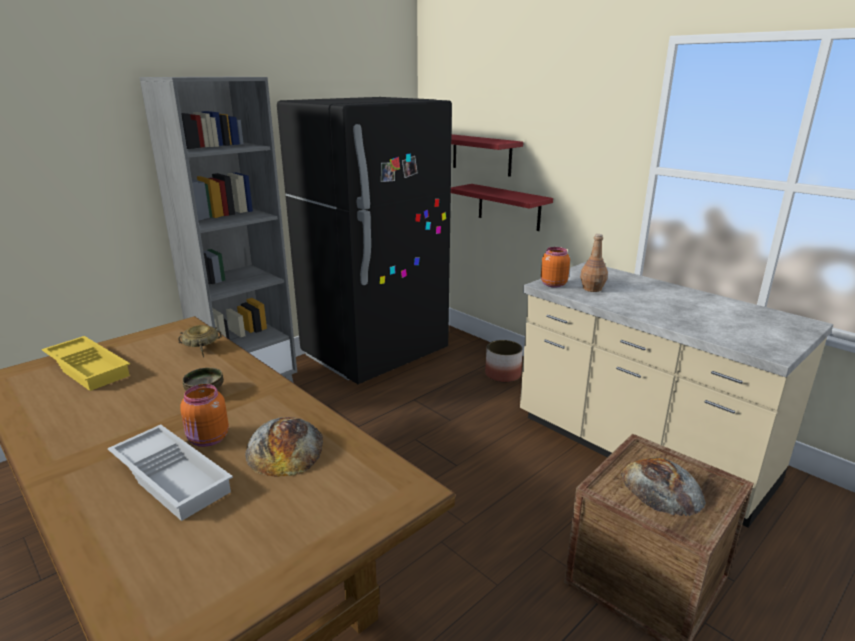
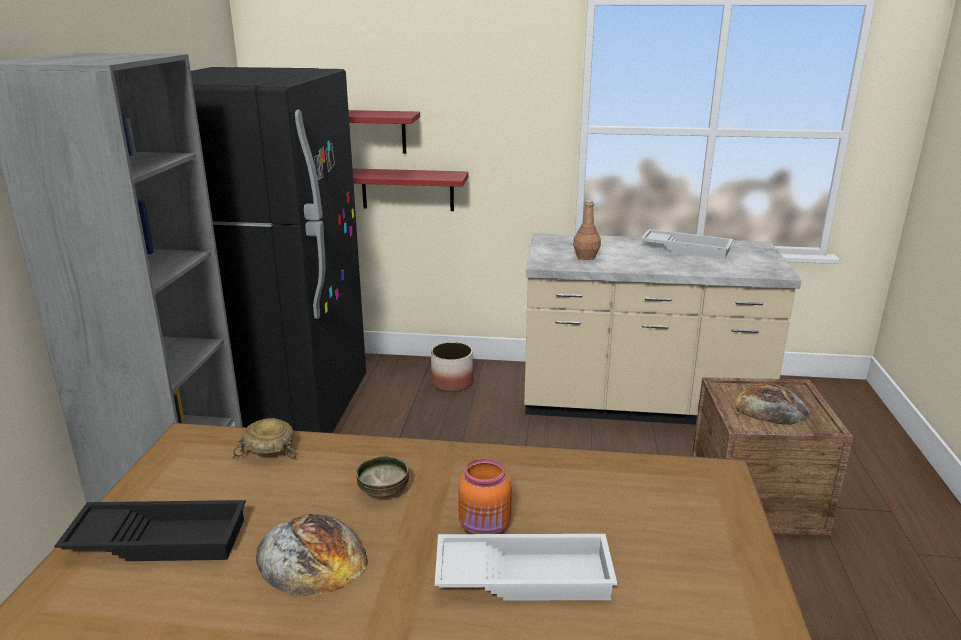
camera: 40 degrees left, 0 degrees up
yellow tray [42,336,130,391] -> black tray [54,500,246,561]
bread [245,417,323,477] -> bread moved to [256,514,368,597]
orange jar [541,247,570,287] -> none
none -> white tray [641,229,733,260]

